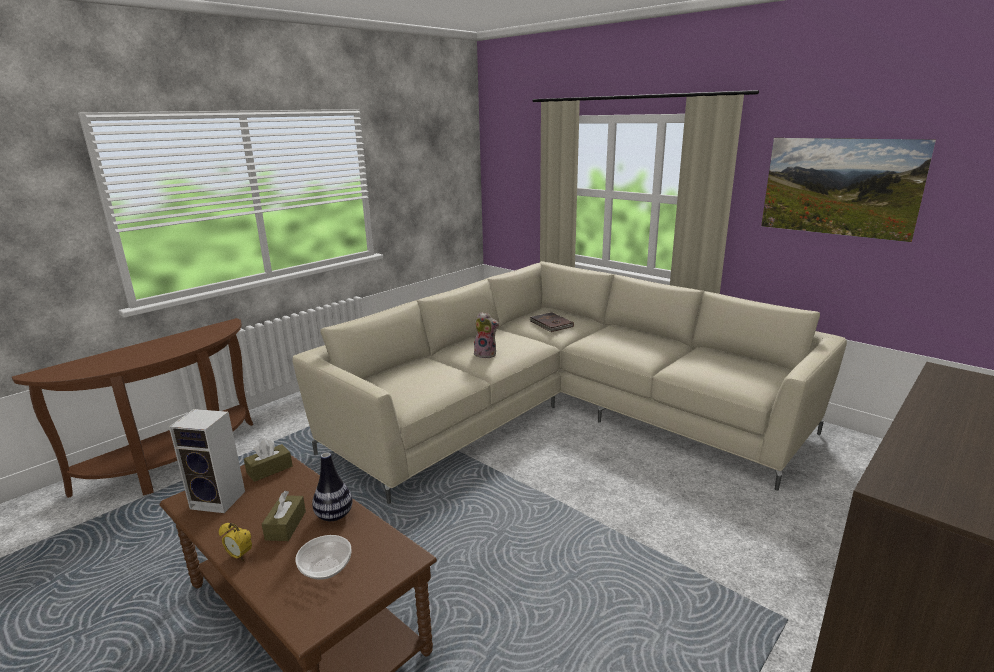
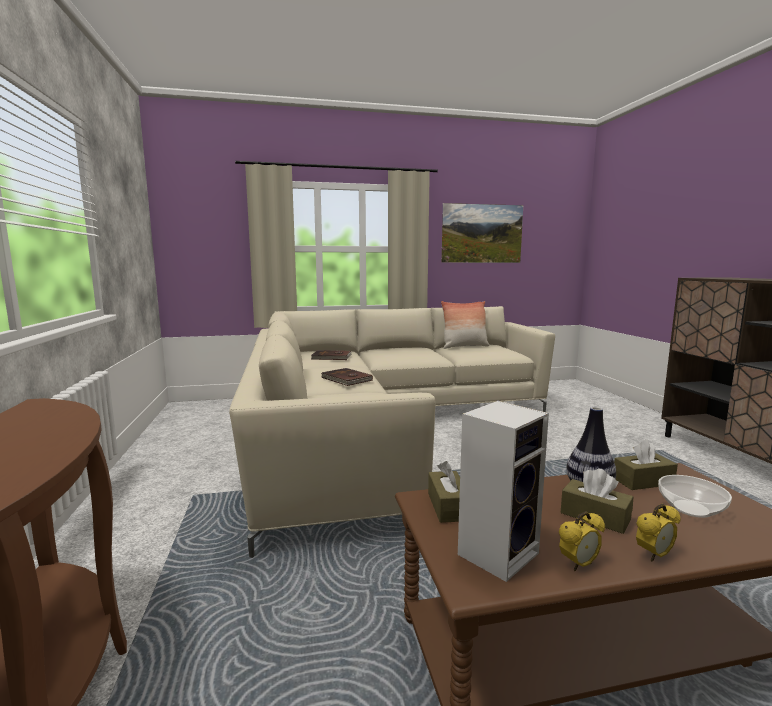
camera: 55 degrees left, 10 degrees down
plush toy [474,312,499,358] -> brown book [321,368,373,386]
none -> pillow [441,301,490,349]
none -> alarm clock [559,511,605,571]
none -> brown tissue box [614,440,678,490]

